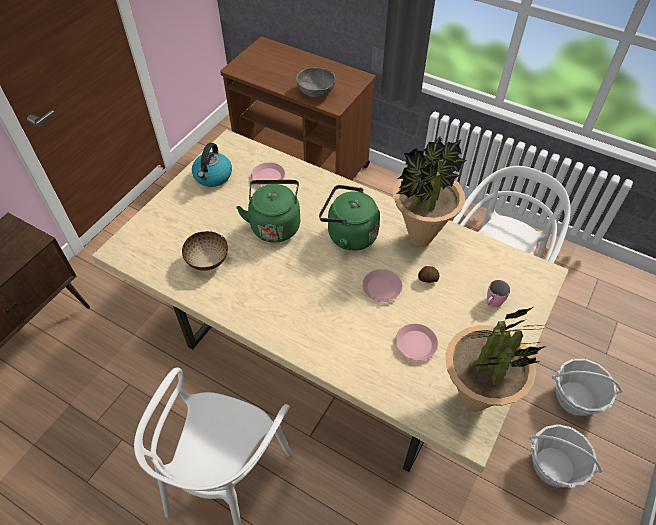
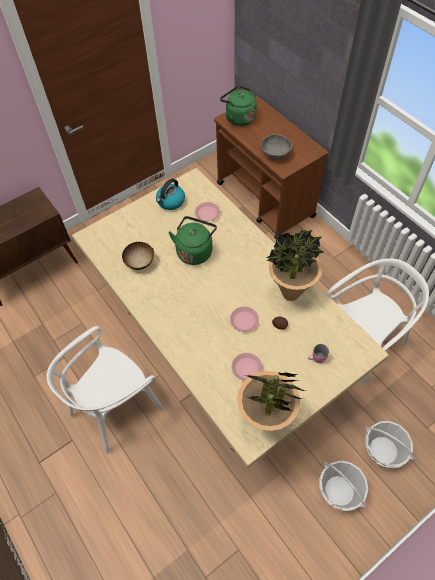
camera: 25 degrees right, 5 degrees up
green kettle [319,185,380,251] -> green kettle moved to [220,85,256,126]

